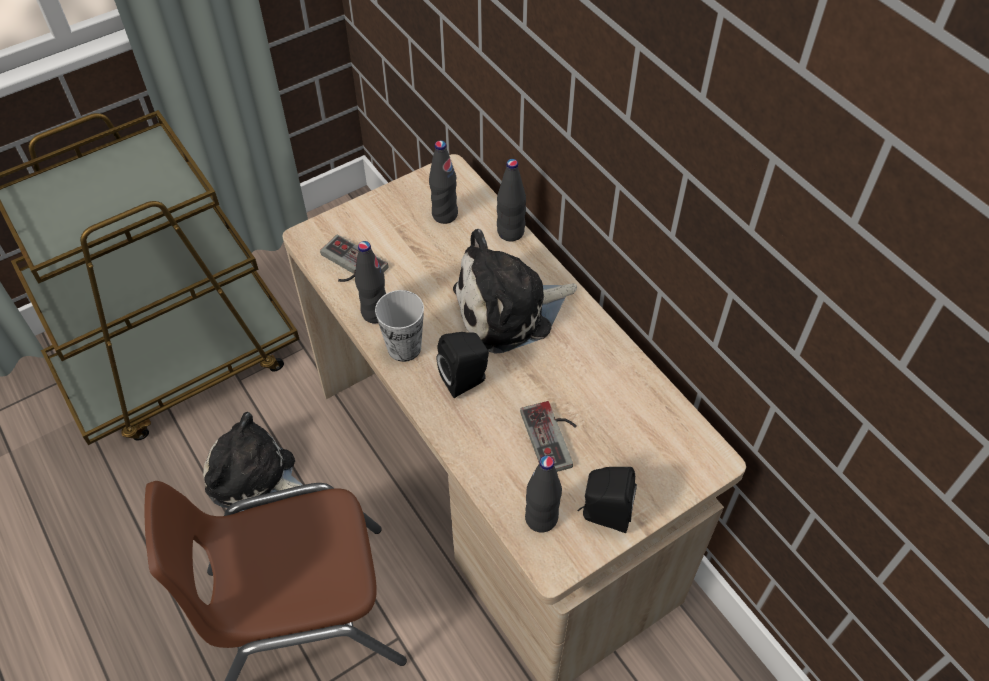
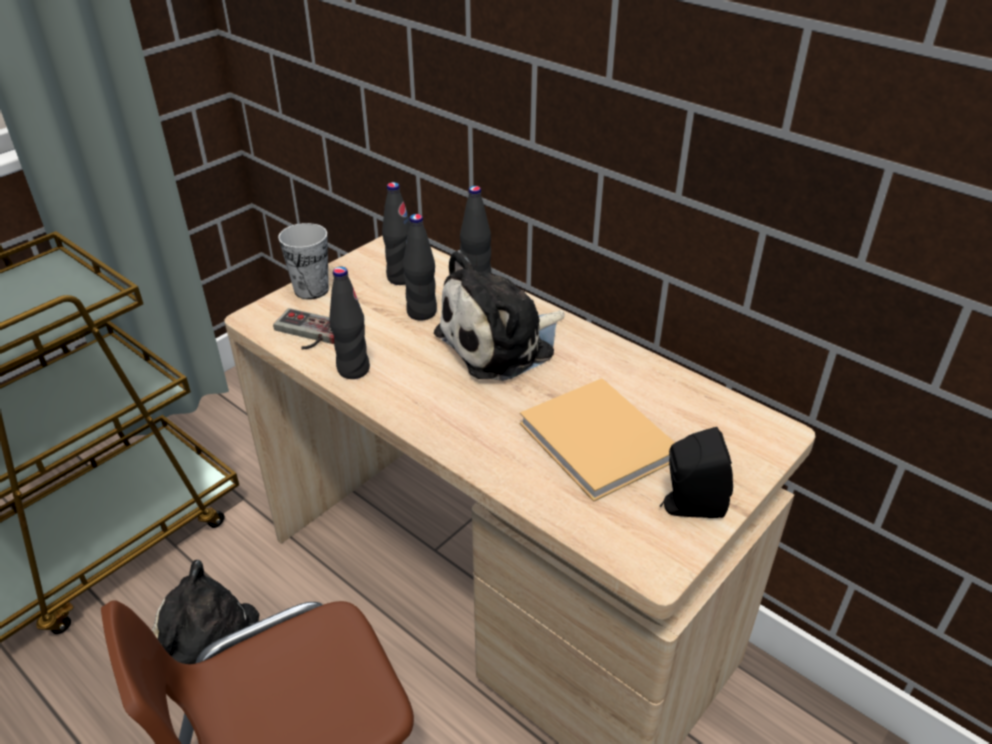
camera: 15 degrees left, 15 degrees down
cup [375,290,424,362] -> cup moved to [278,223,329,300]
black speaker [437,332,489,398] -> none
game controller [520,401,576,472] -> beige book [520,378,675,502]
black bottle [525,456,562,533] -> black bottle moved to [403,214,437,321]

